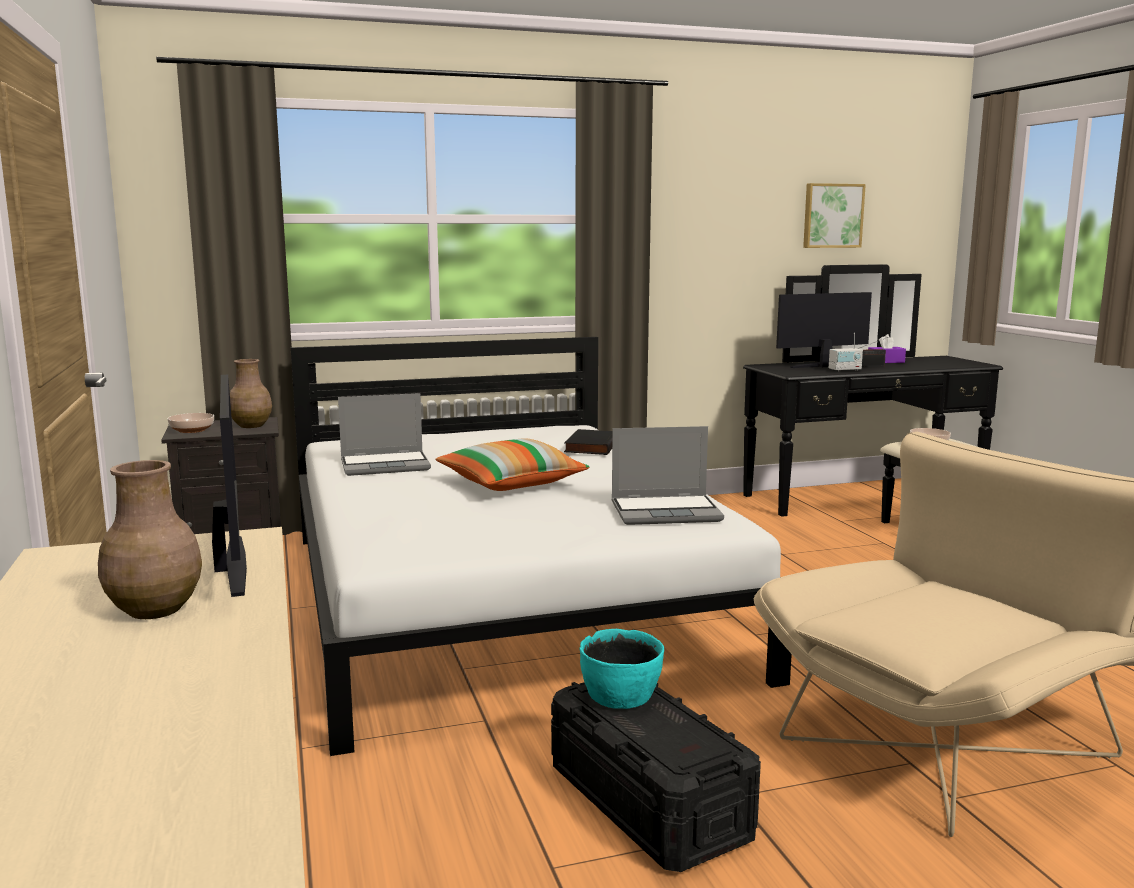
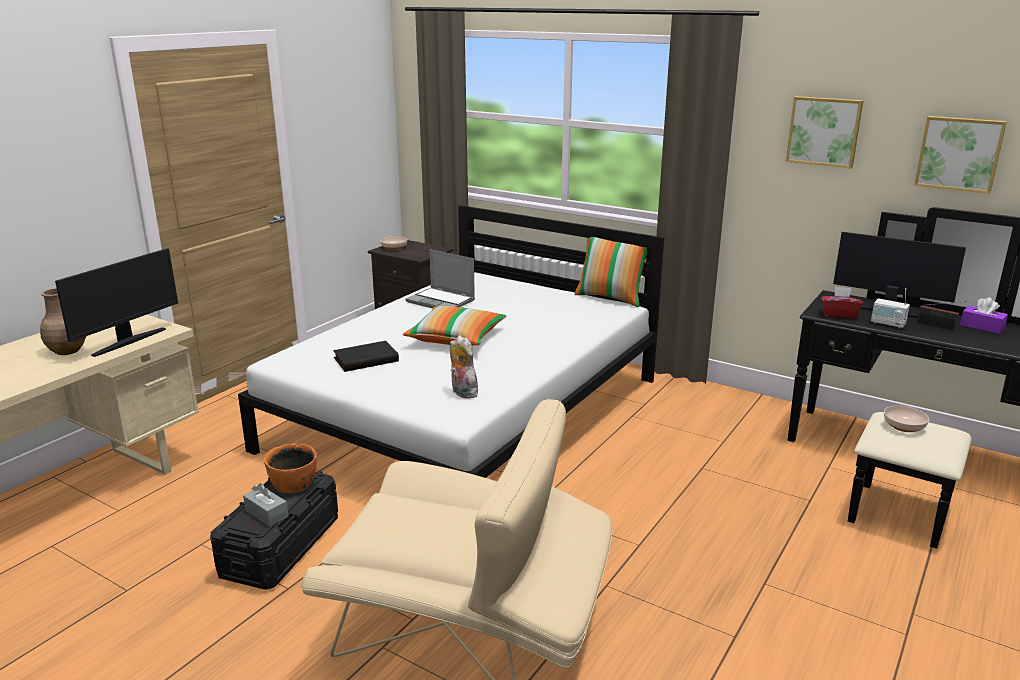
camera: 50 degrees right, 10 degrees up
brown vase [230,359,272,428] -> none
black book [564,429,613,455] -> black book moved to [333,341,399,372]
turquoise bowl [579,629,664,709] -> orange bowl [264,444,317,493]
laptop [612,426,724,525] -> plush toy [450,335,478,399]
none -> grey tissue box [243,483,288,527]
none -> pillow [575,237,647,307]
none -> picture [786,96,863,168]
none -> red tissue box [821,287,863,319]

